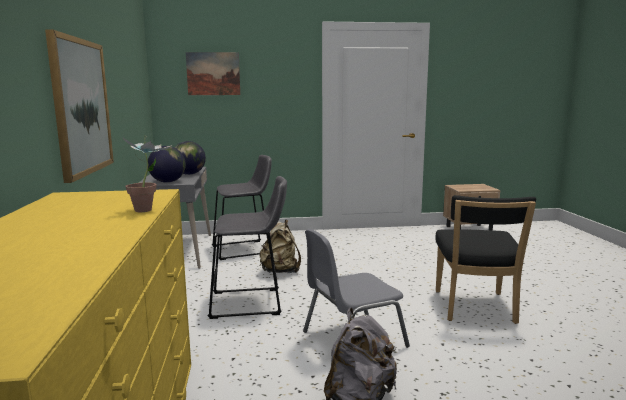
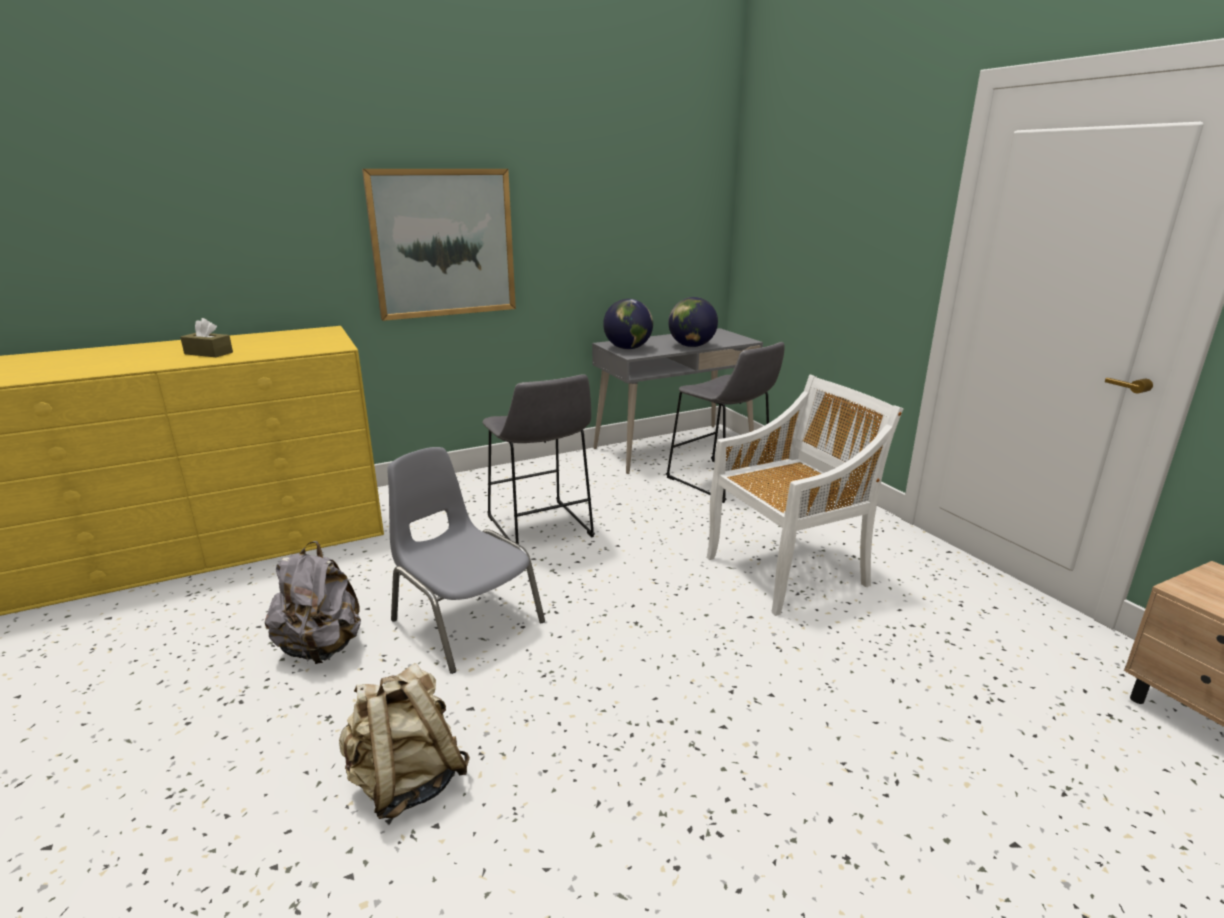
camera: 70 degrees right, 10 degrees up
potted plant [123,135,172,212] -> none
picture [186,52,240,95] -> none
beige backpack [259,220,301,273] -> beige backpack moved to [339,663,470,819]
black chair [436,195,536,324] -> none
none -> brown tissue box [180,318,233,357]
none -> white chair [707,375,903,616]

